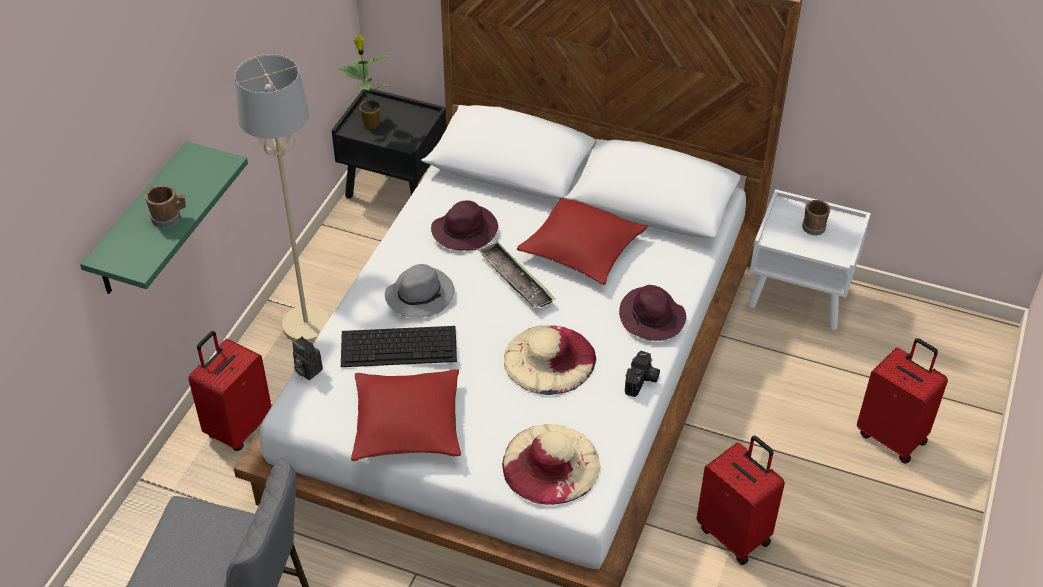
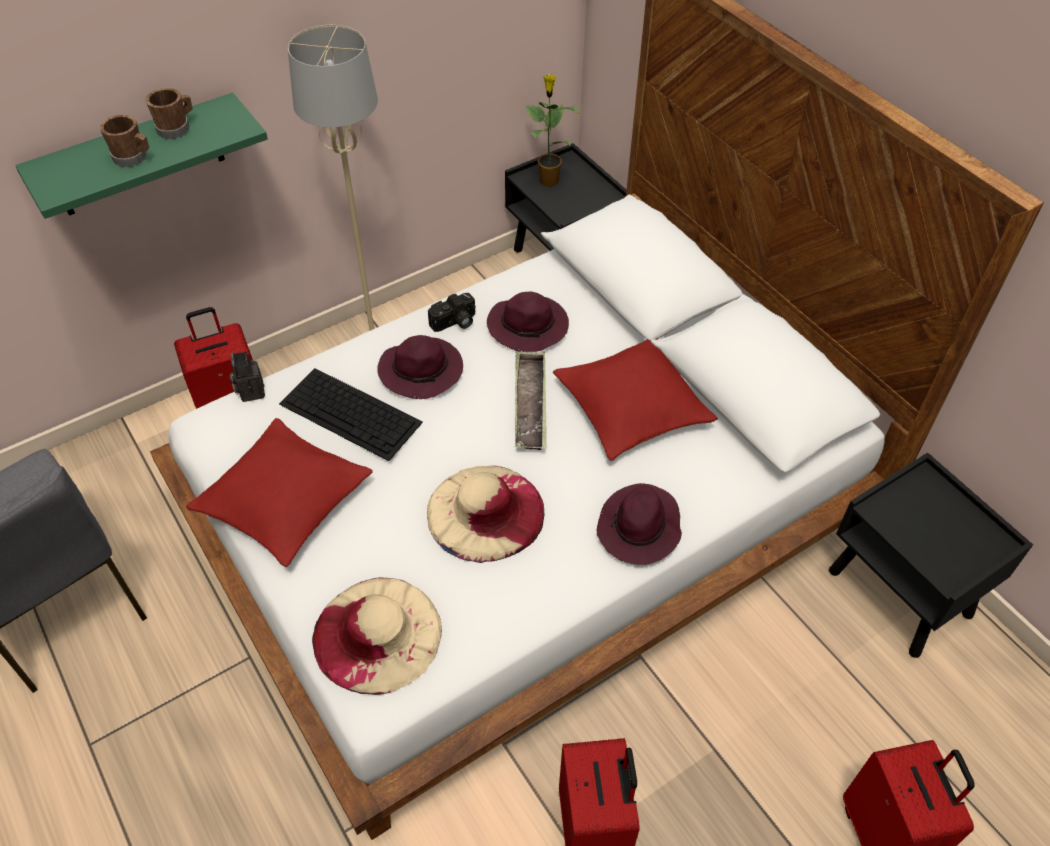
camera: 35 degrees right, 5 degrees up
grey hat [385,264,454,318] -> purple hat [377,335,463,399]
camera [625,351,660,397] -> camera moved to [428,293,476,332]
white nightstand [747,189,871,330] -> black nightstand [829,452,1033,658]
brown mug [802,200,830,235] -> brown mug moved to [146,88,193,139]

